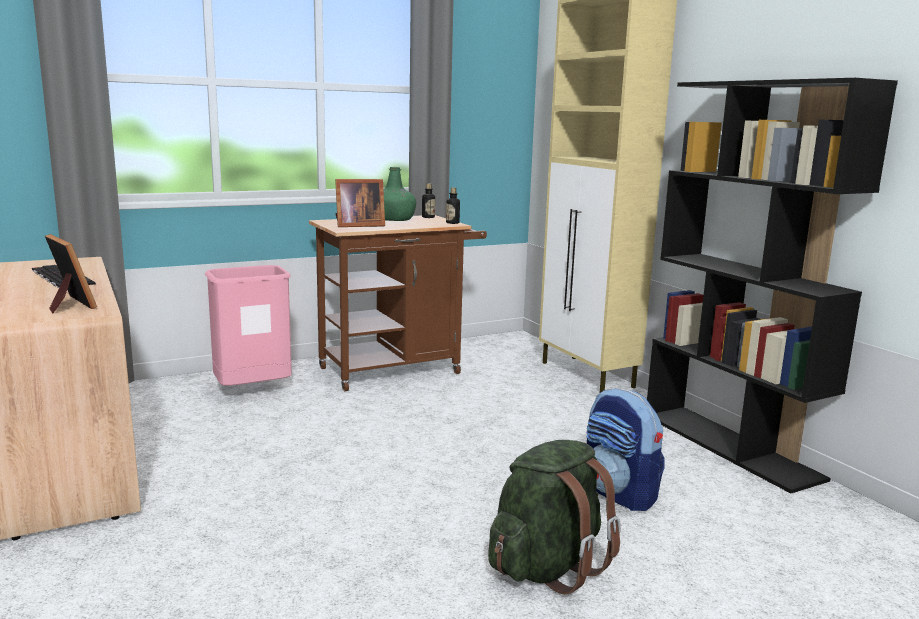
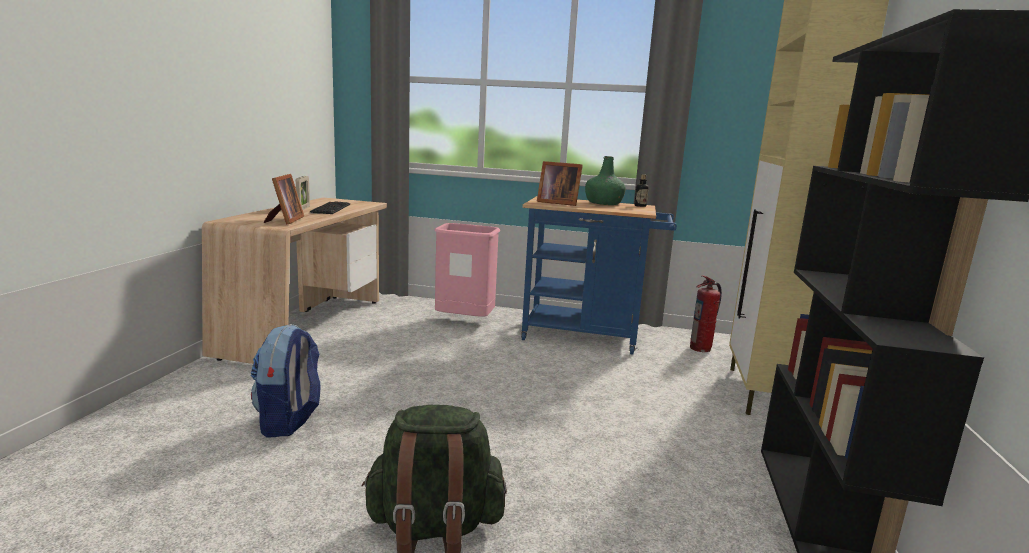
camera: 40 degrees right, 0 degrees up
brown cart [309,215,487,391] -> blue cart [521,196,677,355]
bottle [446,187,460,224] -> none
backpack [586,388,665,511] -> backpack moved to [251,324,320,438]
none -> picture frame [296,176,310,210]
none -> fire extinguisher [690,275,722,352]

